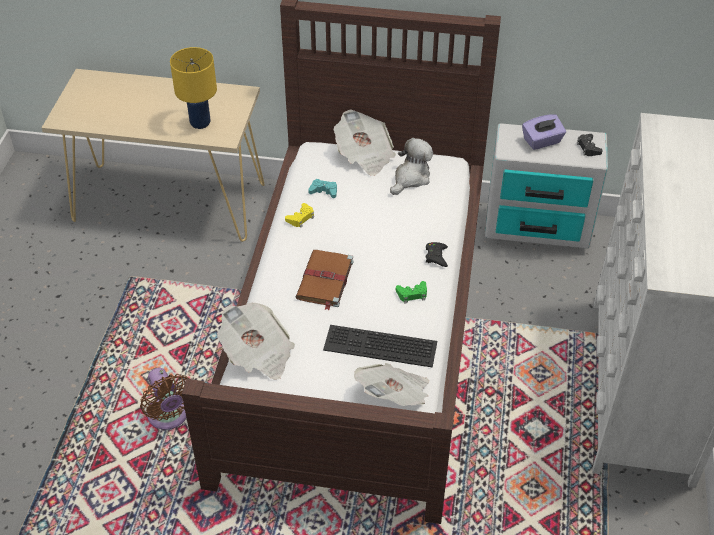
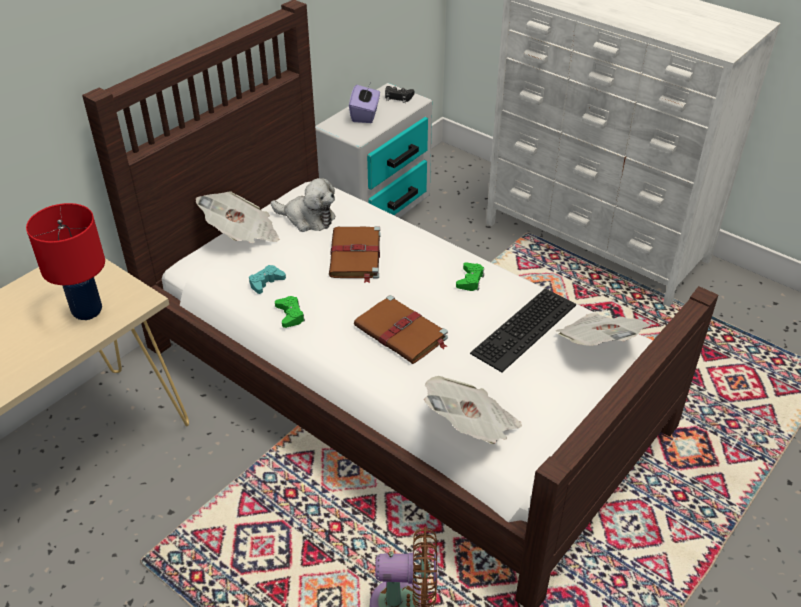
camera: 60 degrees left, 5 degrees down
yellow table lamp [170,47,217,129] -> red table lamp [26,203,105,320]
yellow game controller [285,203,314,228] -> green game controller [275,296,305,328]
plush toy [390,138,433,195] -> plush toy turned 135 degrees clockwise [271,178,336,232]
black game controller [426,242,448,267] -> none
none -> brown book [329,226,381,283]

